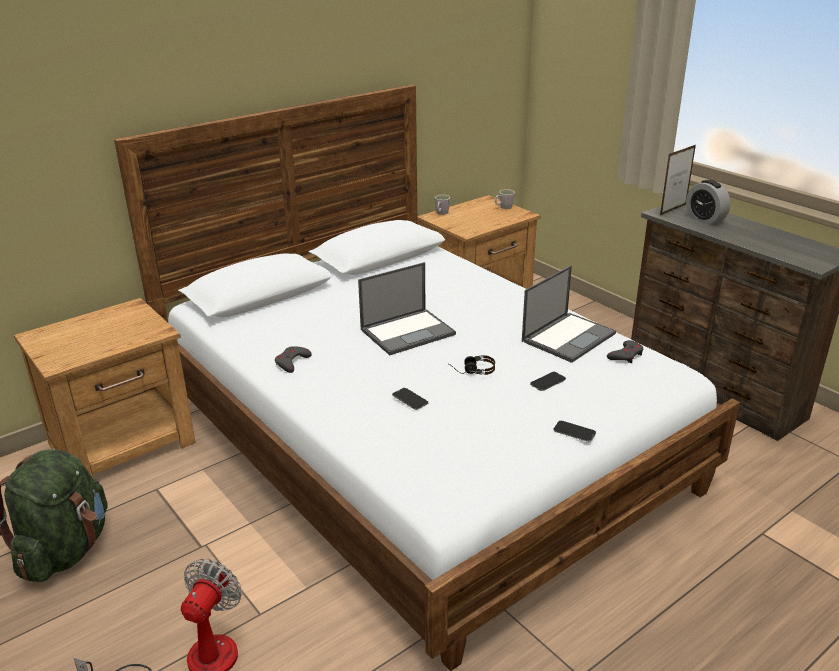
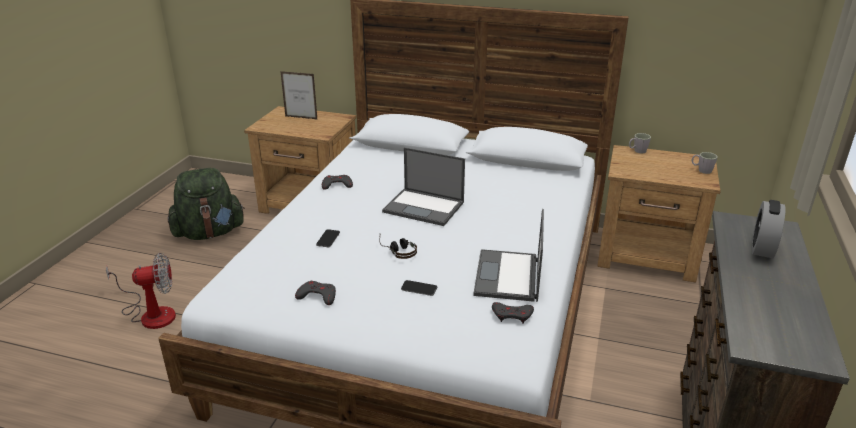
camera: 55 degrees right, 0 degrees up
laptop [522,266,616,363] -> laptop turned 90 degrees clockwise [473,209,544,302]
phone [553,421,596,442] -> none
picture frame [660,145,696,215] -> picture frame moved to [280,71,318,120]
none -> grey game controller [295,280,336,305]

